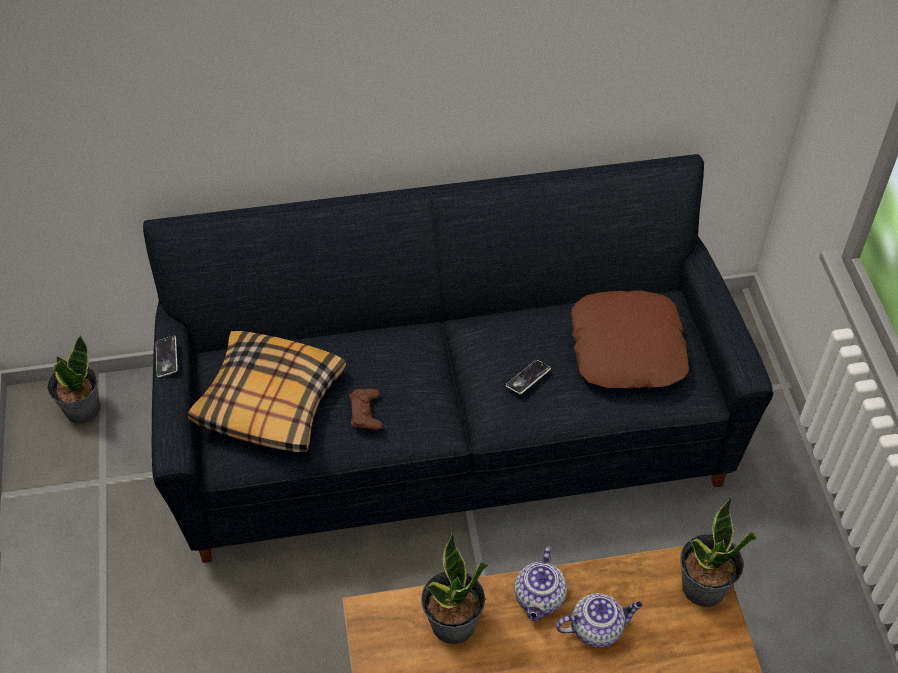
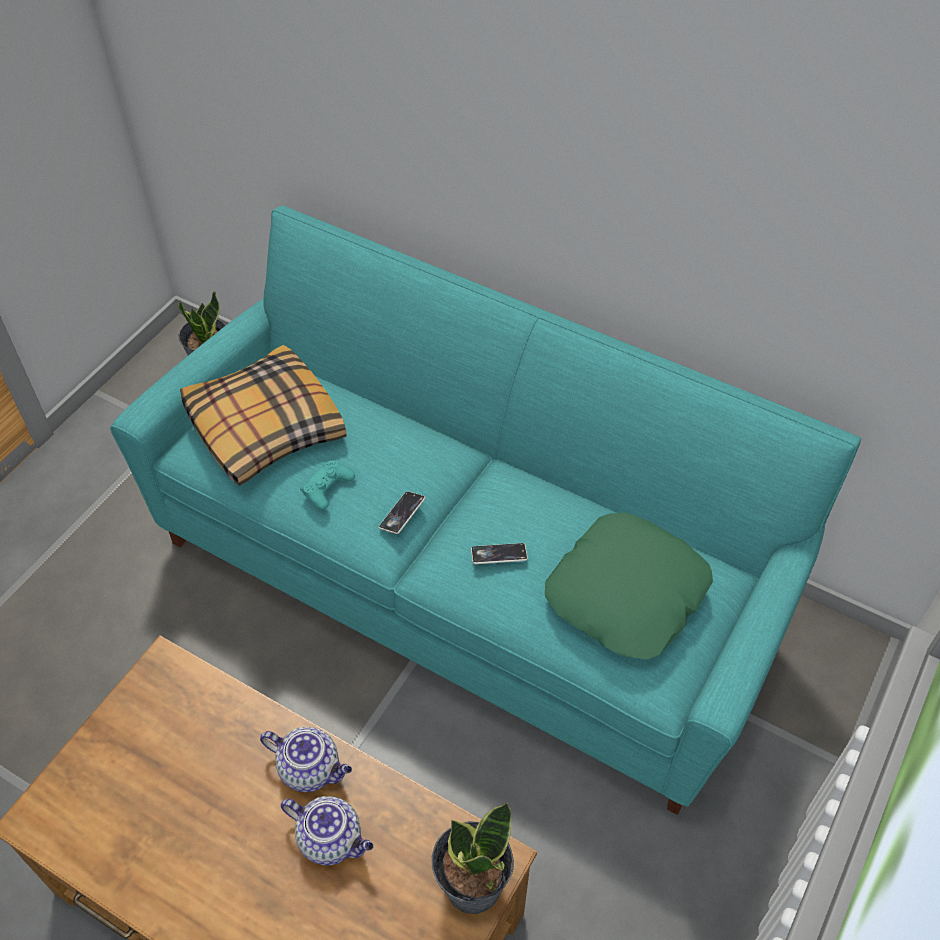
camera: 40 degrees right, 0 degrees up
black sofa [143,154,773,563] -> turquoise sofa [110,206,861,815]
phone [156,336,178,377] -> phone moved to [379,491,425,534]
brown game controller [349,388,383,430] -> turquoise game controller [300,460,355,510]
potted plant [421,532,488,644] -> none
teapot [514,547,567,621] -> teapot turned 120 degrees counterclockwise [260,727,352,792]
brown pillow [571,290,689,389] -> green pillow [545,513,713,660]

